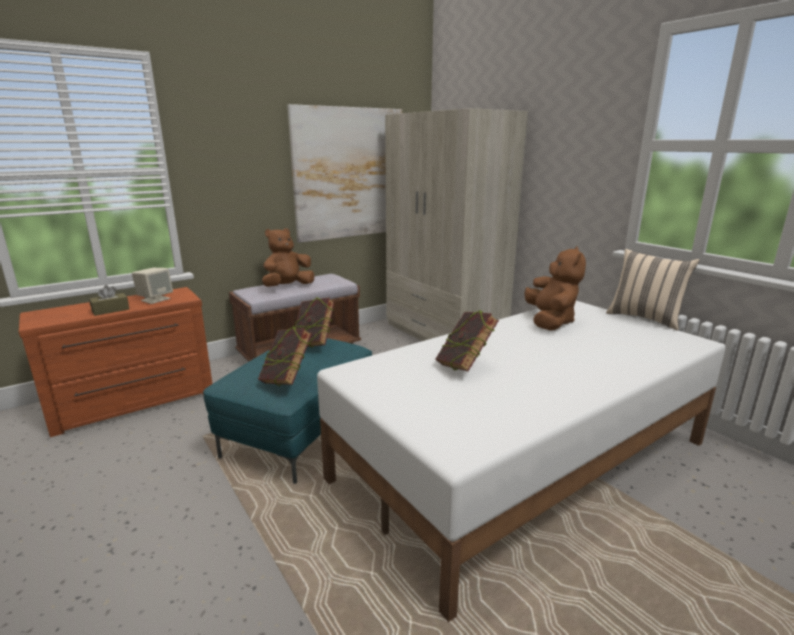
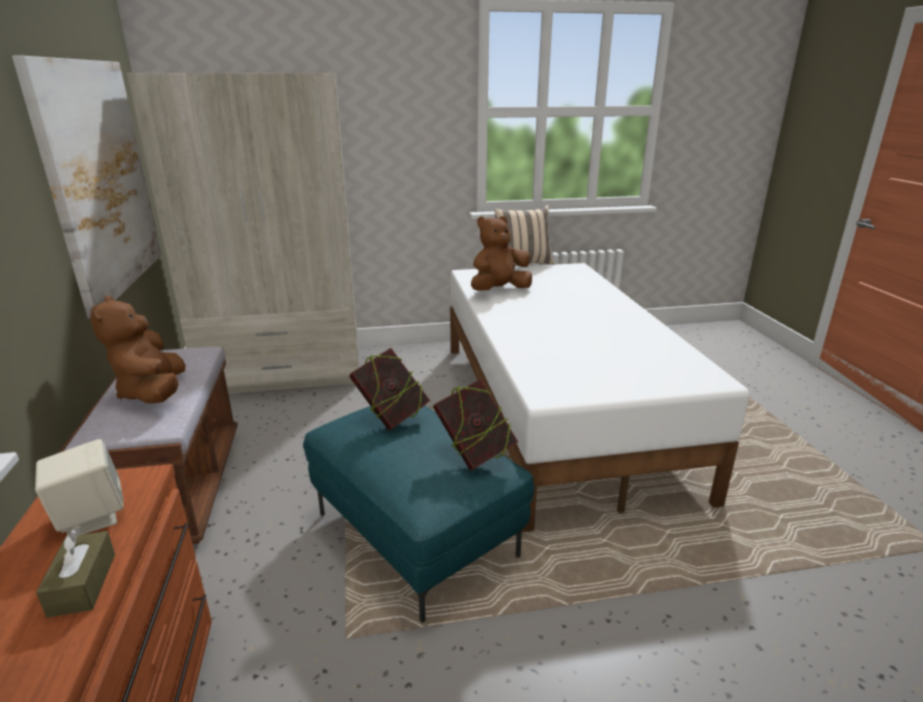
camera: 65 degrees left, 5 degrees up
book [436,309,499,371] -> none
brown plush toy [524,246,586,331] -> brown plush toy turned 60 degrees counterclockwise [471,216,532,291]

